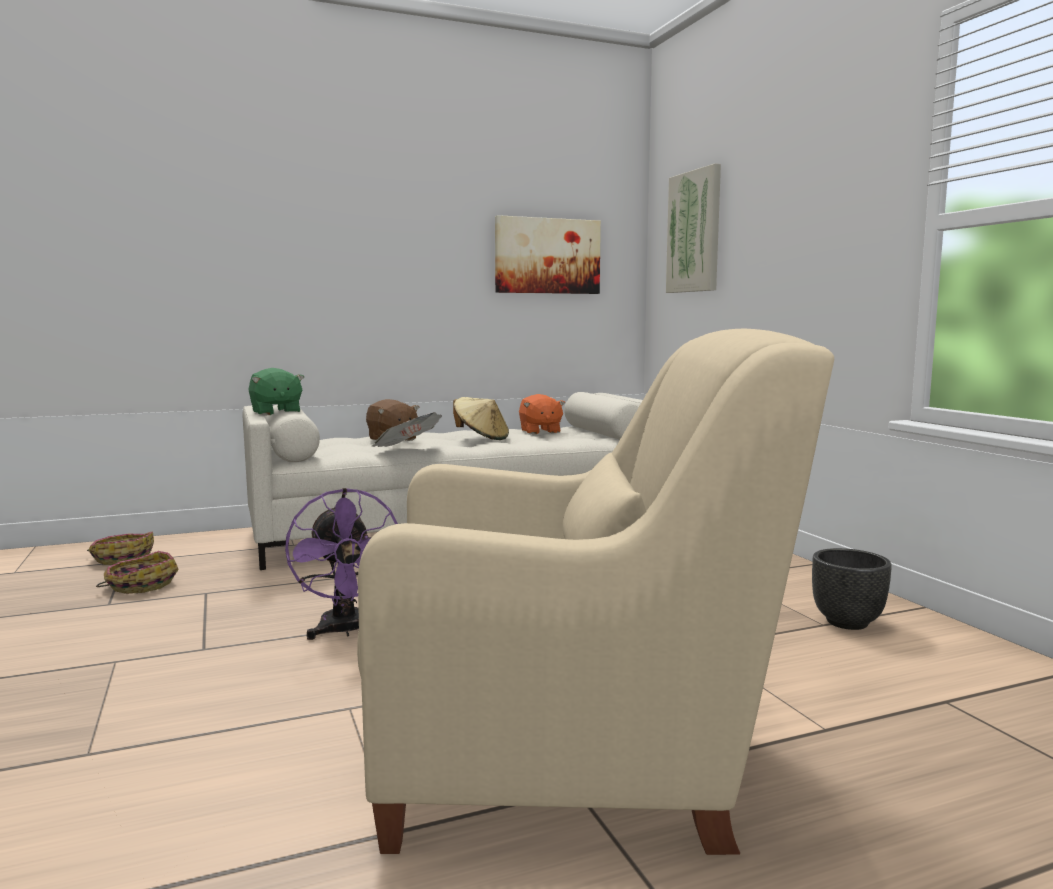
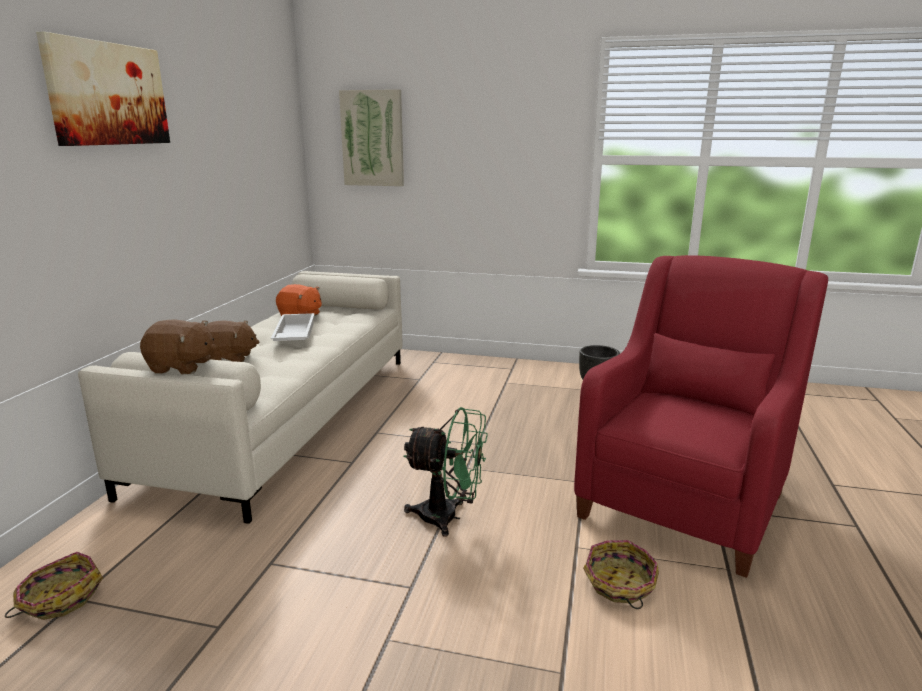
camera: 55 degrees left, 10 degrees up
basket [96,551,179,594] -> basket moved to [583,540,659,609]
green plush toy [248,368,304,415] -> brown plush toy [140,320,216,374]
purple fan [285,488,398,640] -> green fan [403,407,488,537]
beige armchair [357,329,834,855] -> red armchair [574,255,828,578]
newspaper [372,412,442,447] -> none
beige hat [453,397,509,440] -> white tray [271,313,315,341]
picture [495,215,601,294] -> picture moved to [36,32,170,146]

